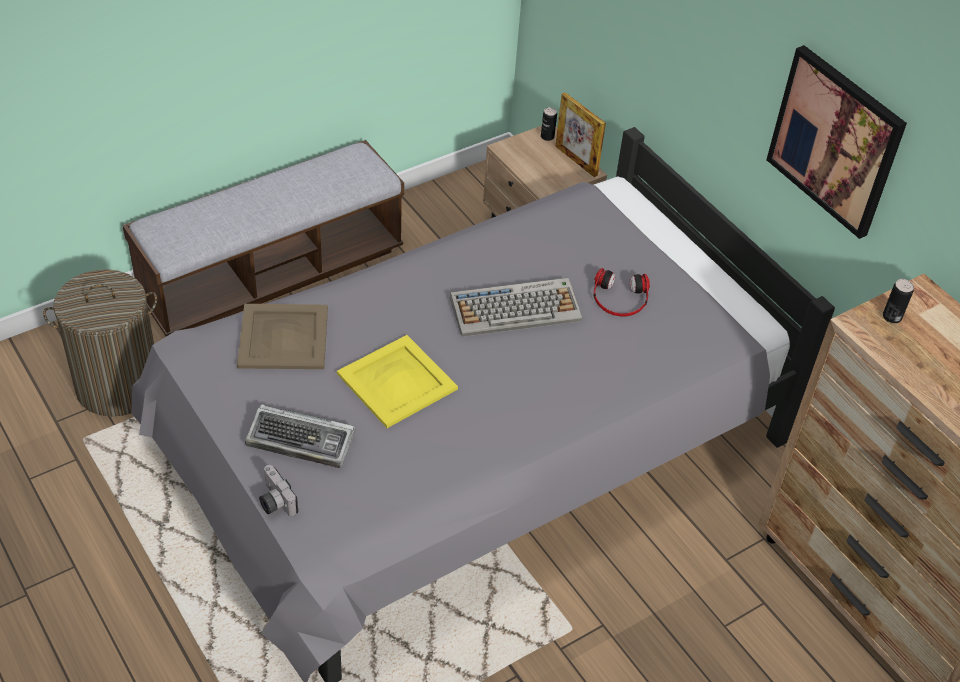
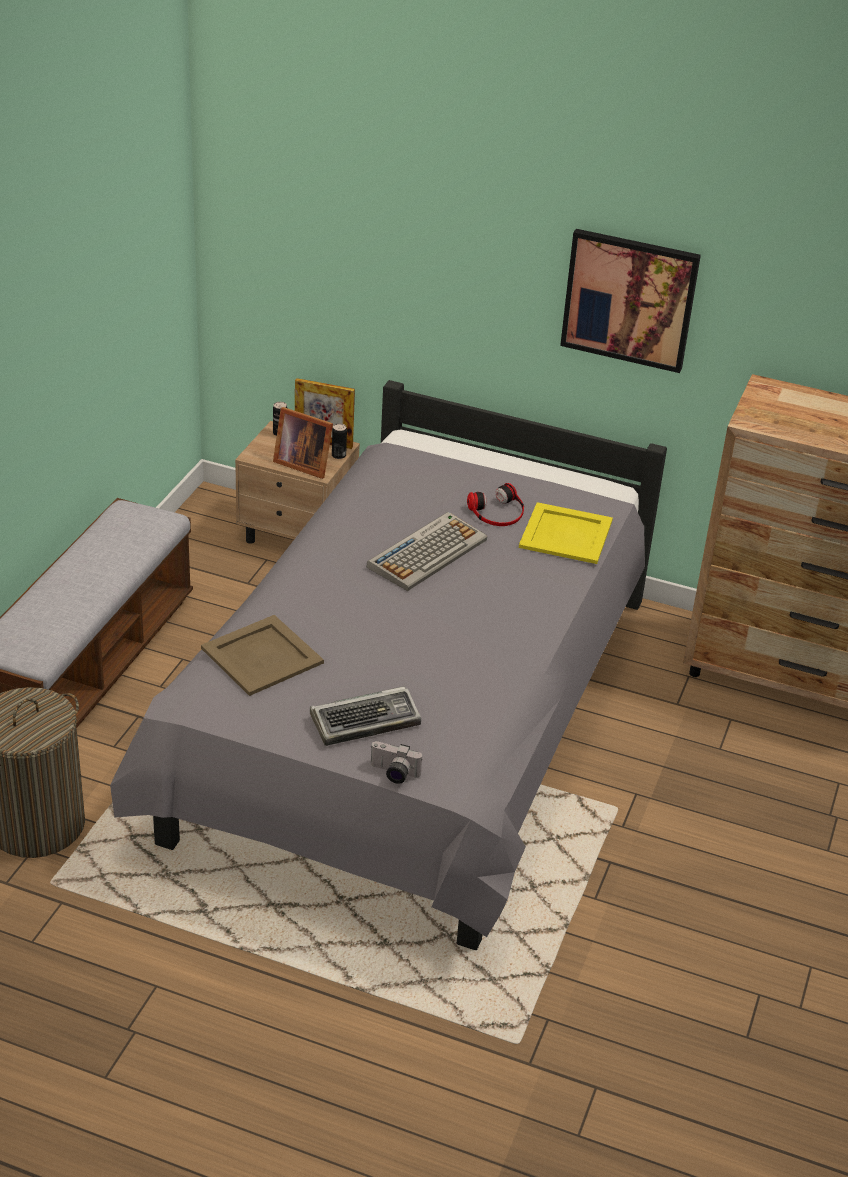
camera: 35 degrees left, 10 degrees down
yellow tray [337,335,458,428] -> yellow tray moved to [519,502,613,564]
can [883,279,914,323] -> can moved to [332,423,347,459]
none -> picture frame [273,407,333,479]

